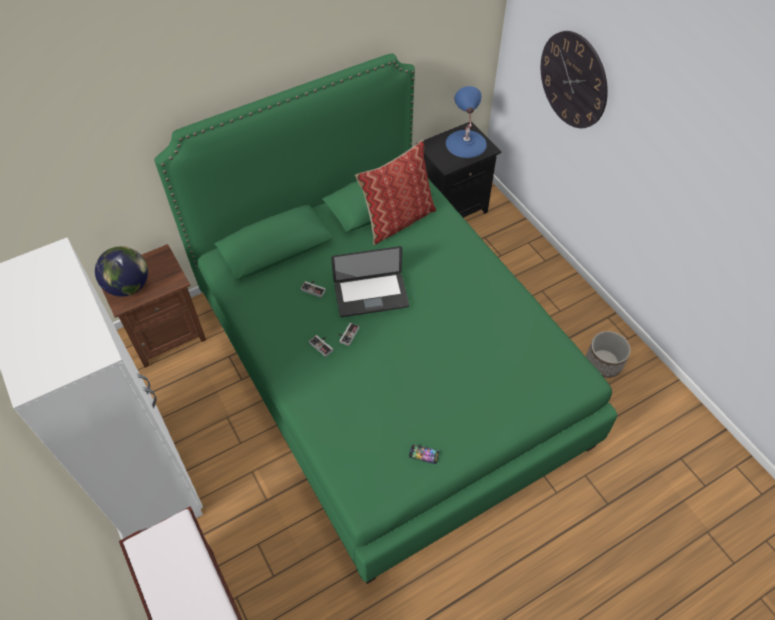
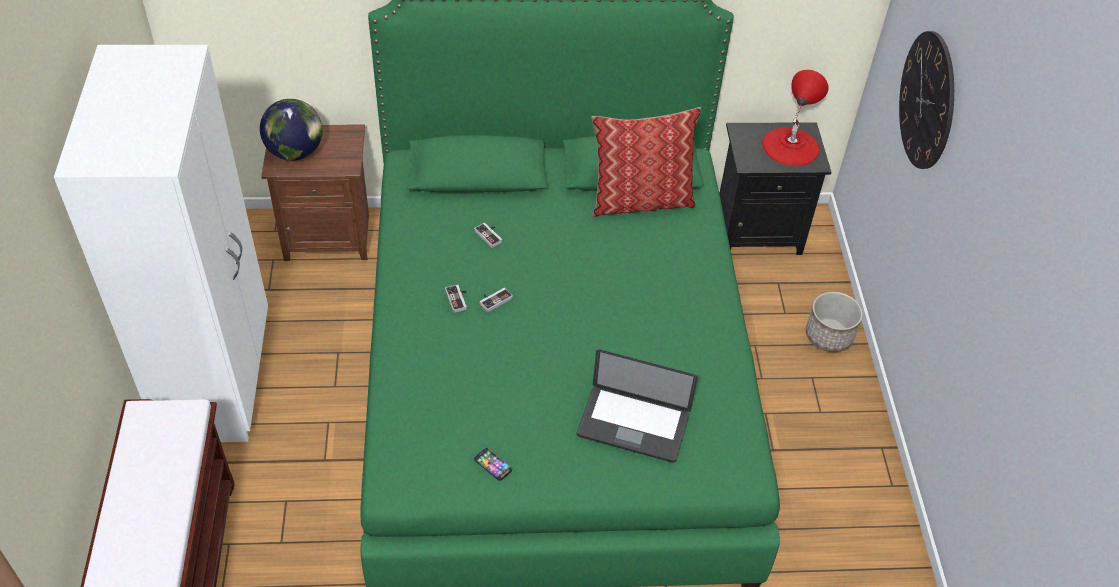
camera: 25 degrees right, 5 degrees down
laptop [331,246,409,317] -> laptop moved to [577,349,698,463]
blue table lamp [446,86,487,158] -> red table lamp [762,70,829,166]
planter [586,331,631,378] -> planter moved to [806,292,863,352]

